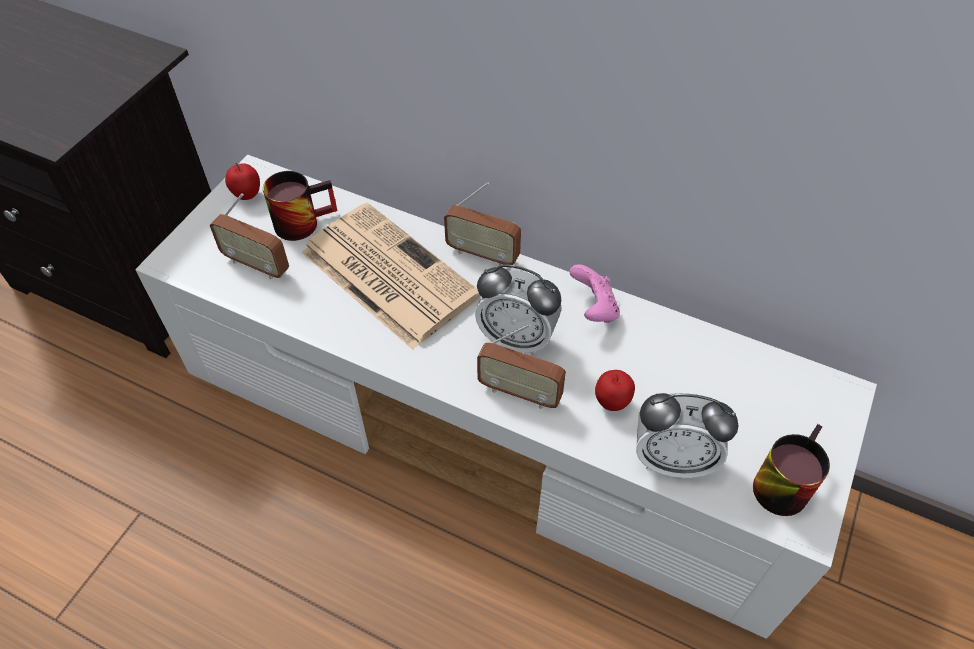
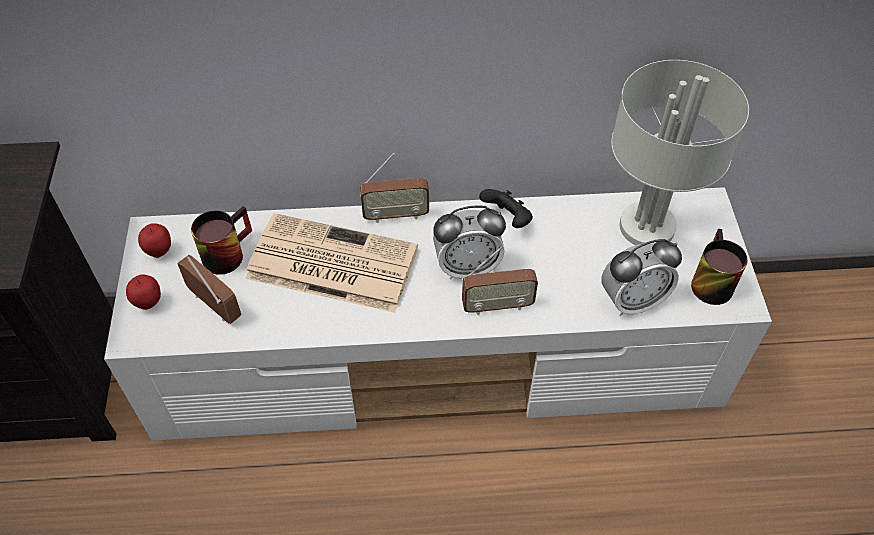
camera: 30 degrees left, 0 degrees up
radio [210,193,289,280] -> radio turned 135 degrees counterclockwise [178,255,241,324]
pink game controller [569,264,620,323] -> black game controller [479,189,533,228]
apple [595,370,635,411] -> apple moved to [126,275,161,310]
none -> grey table lamp [611,60,749,245]

